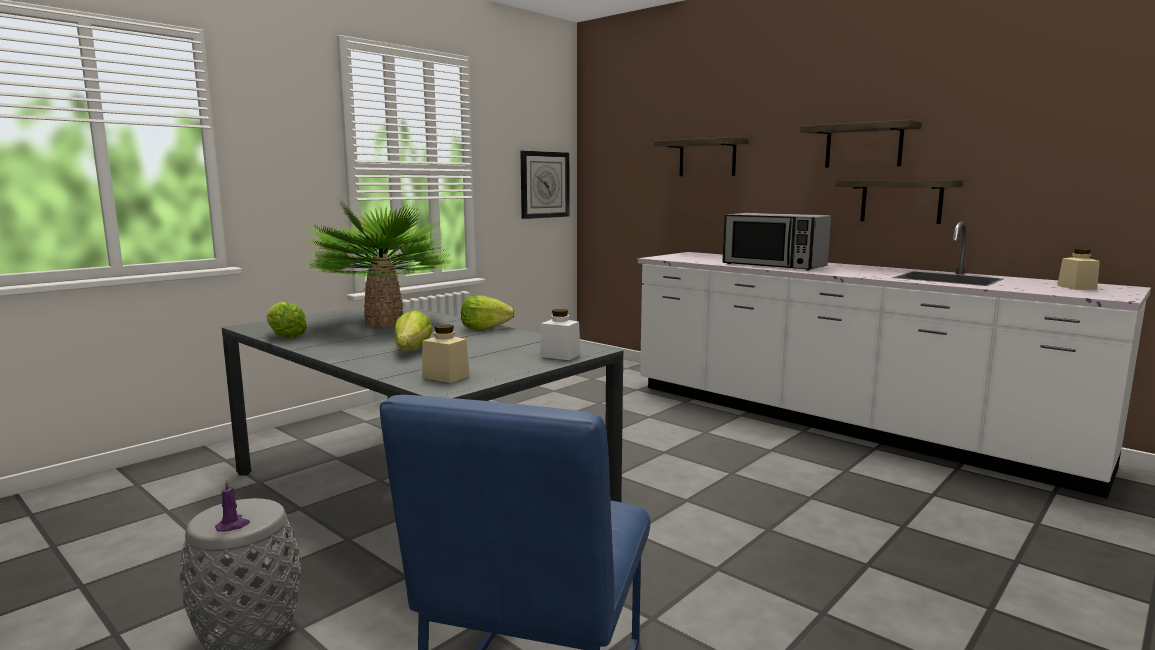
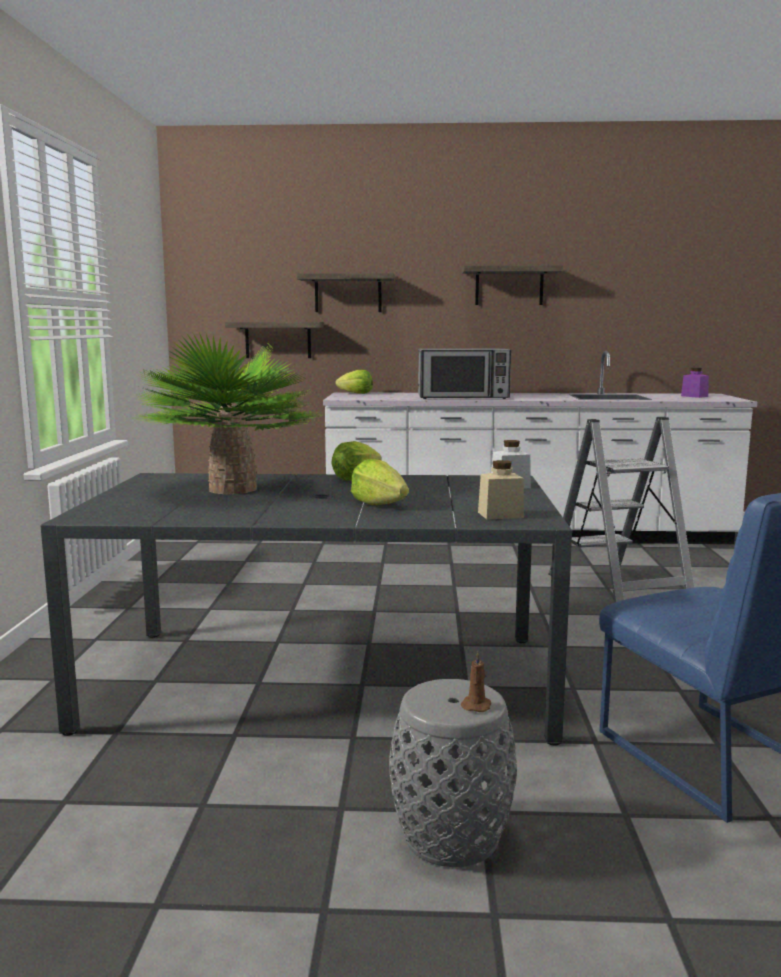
camera: 40 degrees left, 0 degrees up
purple candle [215,479,250,532] -> brown candle [461,652,491,712]
lettuce [266,302,307,338] -> lettuce moved to [336,370,373,394]
wall clock [521,151,569,219] -> none
shelf [835,180,963,224] -> shelf moved to [225,322,324,358]
beige jar [1057,249,1100,290] -> purple jar [681,368,709,398]
none -> grey step ladder [548,417,694,603]

